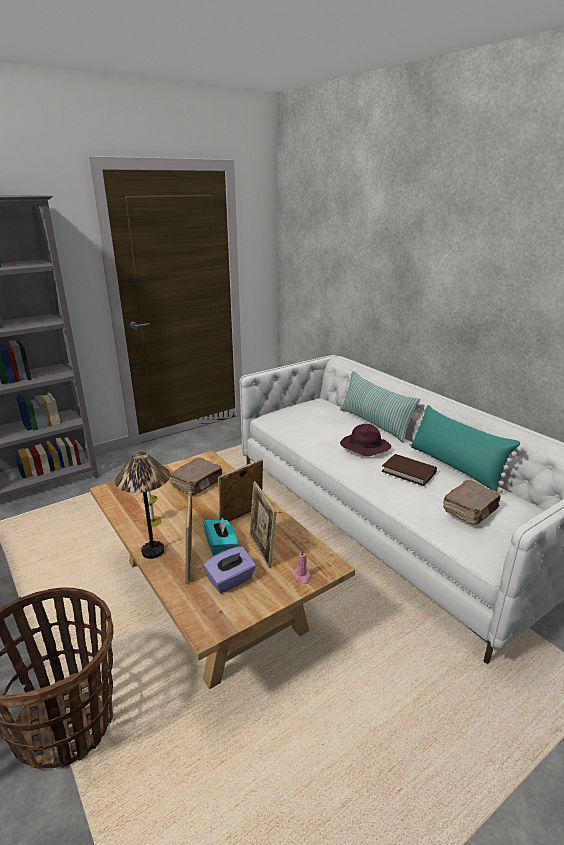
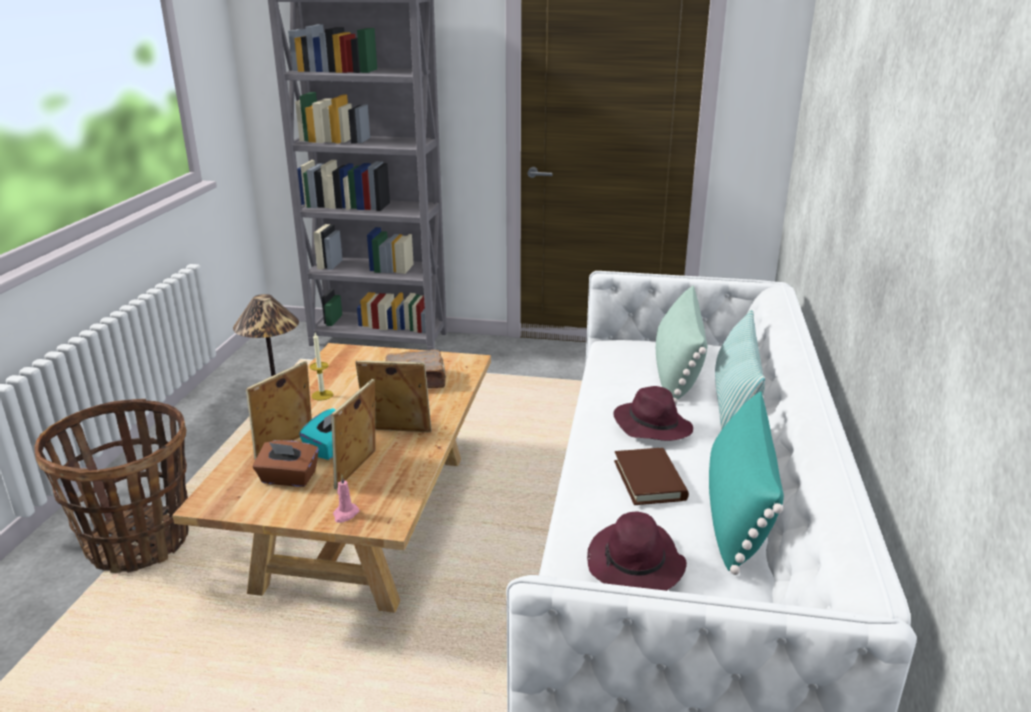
camera: 45 degrees right, 0 degrees up
purple tissue box [203,546,256,593] -> brown tissue box [253,440,319,487]
brown book [443,480,501,525] -> purple hat [587,512,687,591]
none -> green pillow [656,285,707,405]

